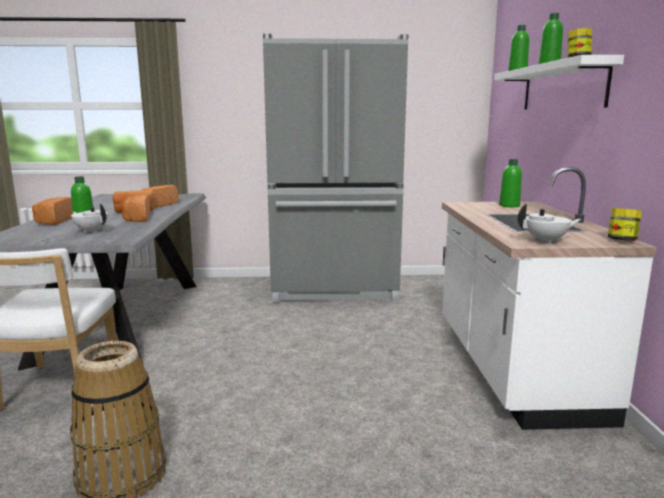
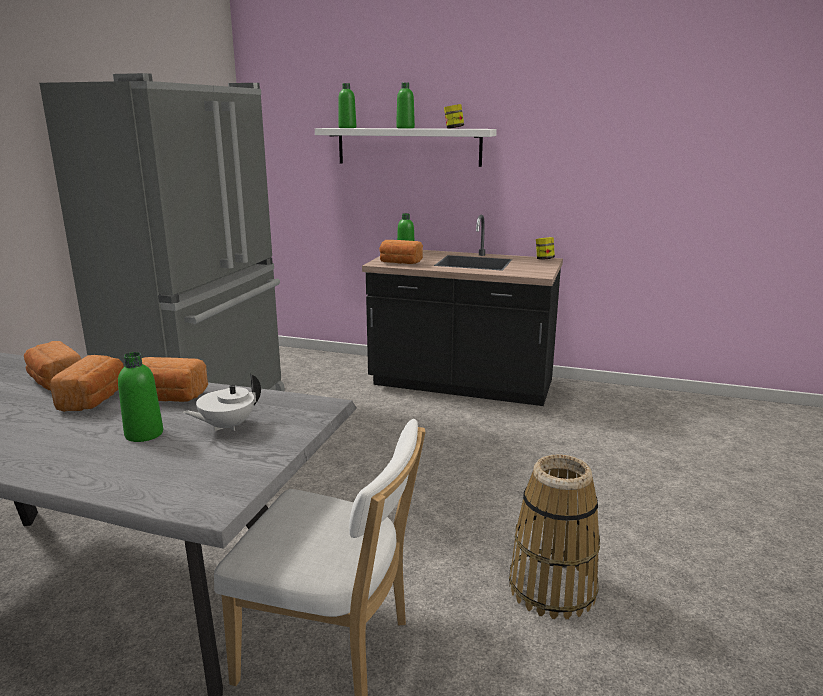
camera: 70 degrees left, 5 degrees up
bread [32,197,73,225] -> bread moved to [379,240,423,264]
white counter [442,167,656,430] -> black counter [362,215,563,406]
white teapot [518,204,581,244] -> none

